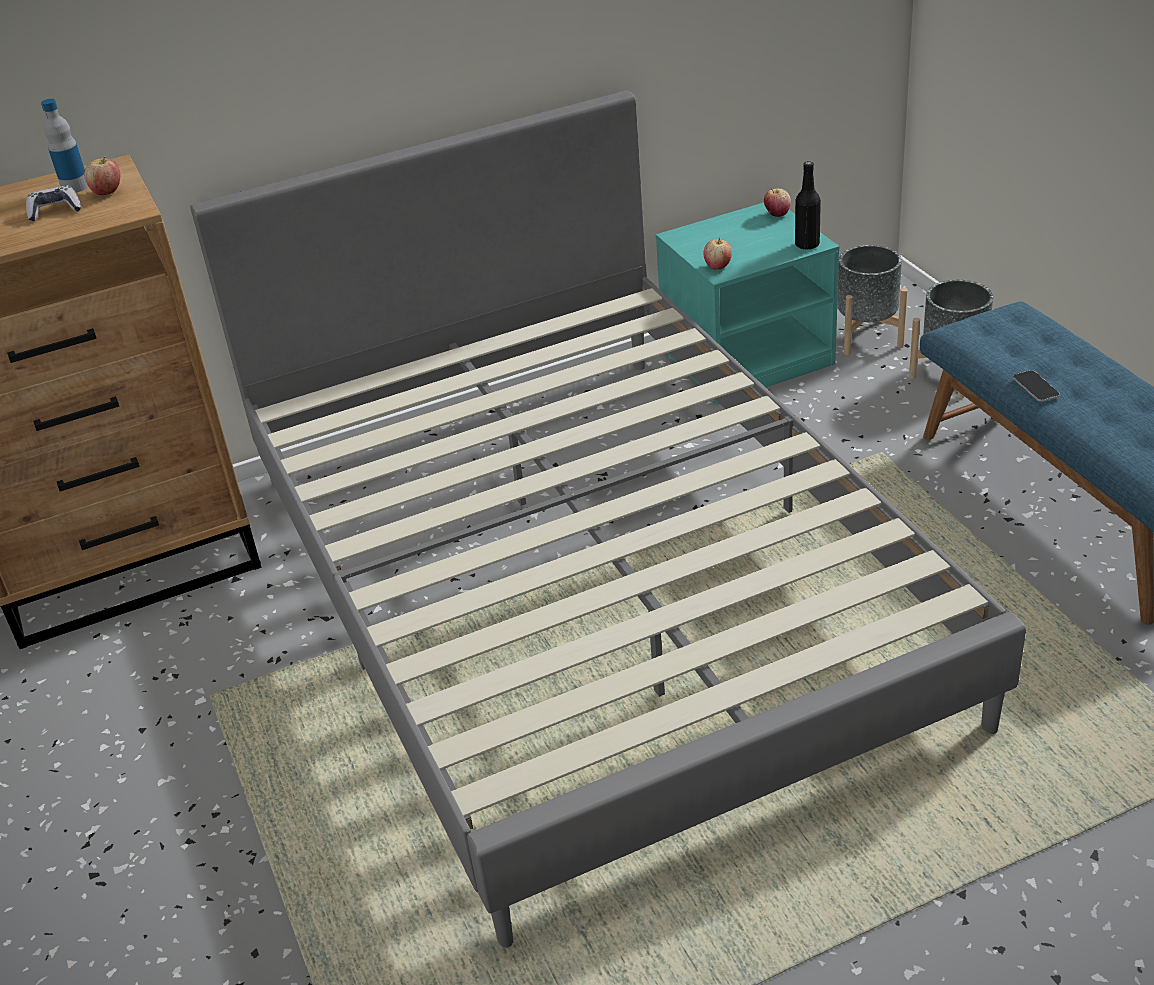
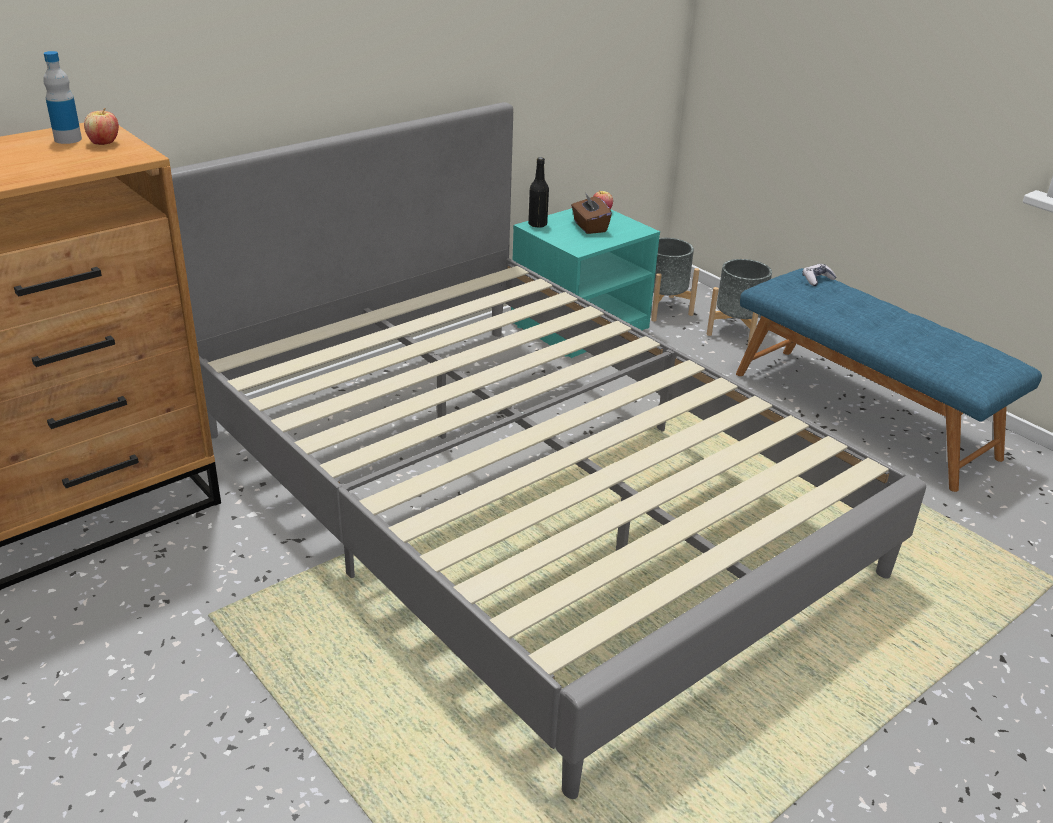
camera: 20 degrees left, 5 degrees down
game controller [26,185,81,221] -> game controller moved to [802,264,837,286]
apple [703,237,732,269] -> none
black bottle [795,161,821,249] -> black bottle moved to [528,157,549,228]
phone [1013,370,1060,402] -> none
none -> brown tissue box [571,192,612,234]

